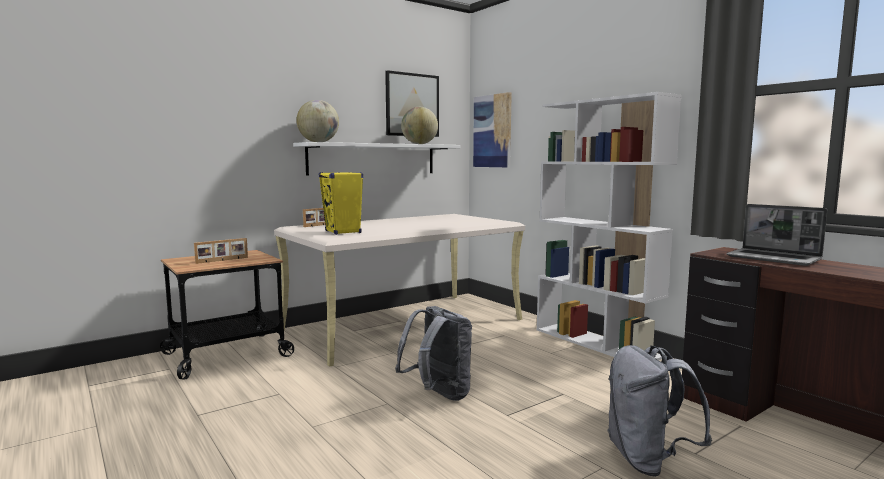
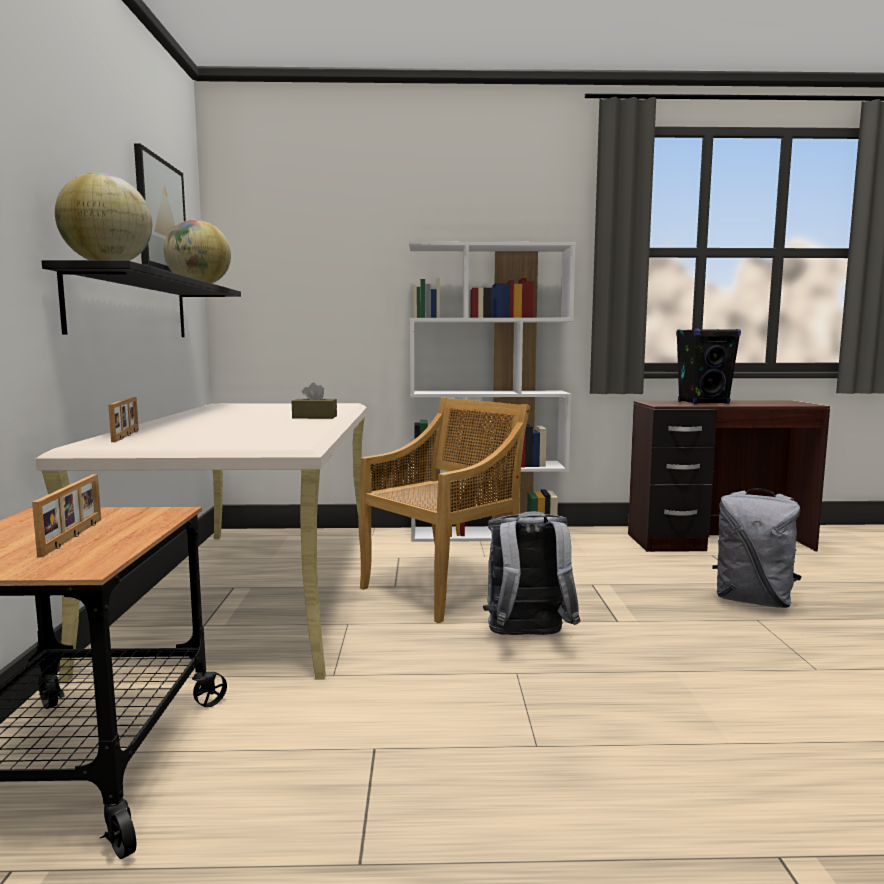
camera: 55 degrees left, 0 degrees up
white shelf [293,142,460,176] -> black shelf [42,260,241,337]
yellow speaker [319,172,363,235] -> none
picture [473,92,512,167] -> none
laptop [726,204,827,266] -> black speaker [676,329,741,404]
none -> brown tissue box [292,382,337,419]
none -> beige chair [358,397,530,623]

